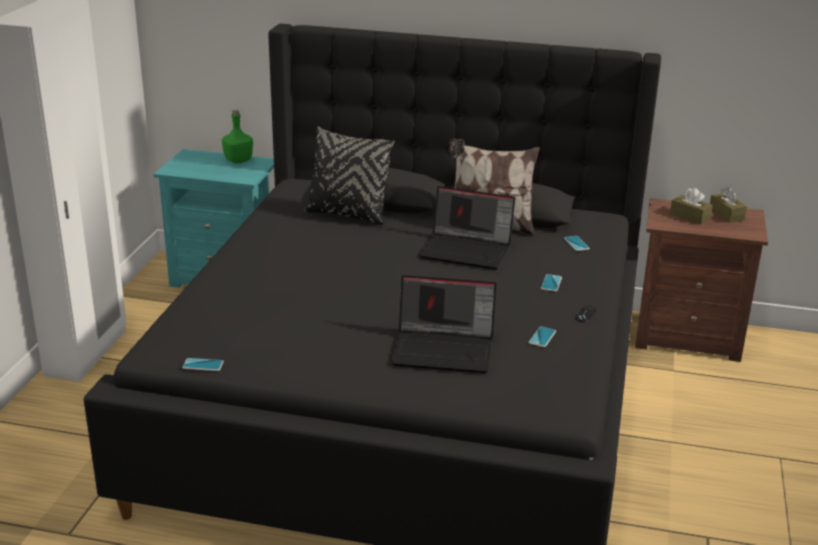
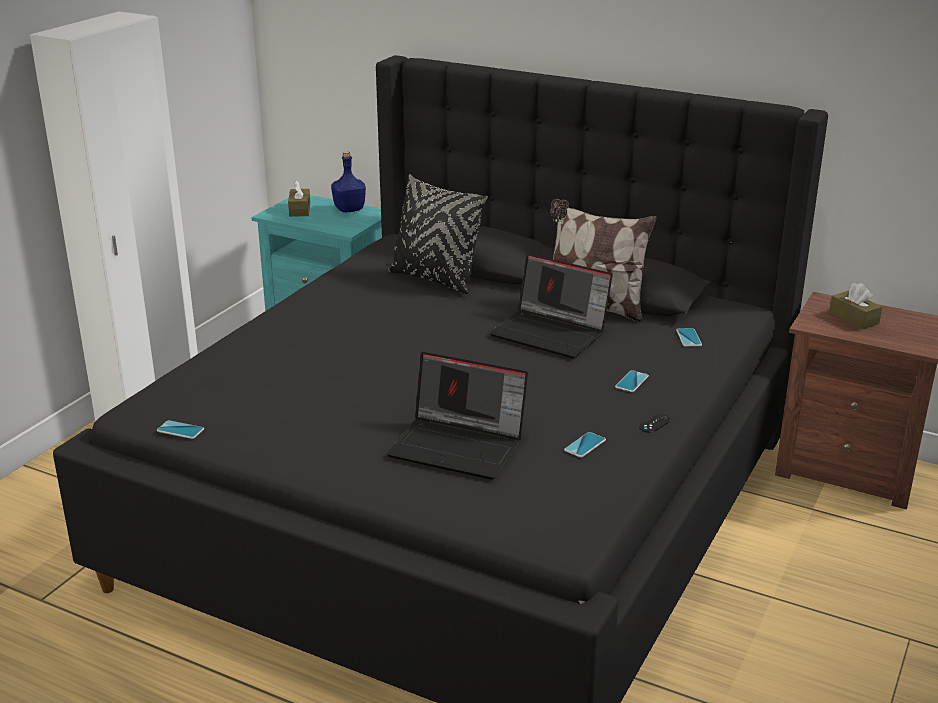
camera: 15 degrees right, 0 degrees up
green bottle [222,110,253,163] -> blue bottle [331,151,366,212]
brown tissue box [710,187,747,223] -> brown tissue box moved to [288,180,310,217]

